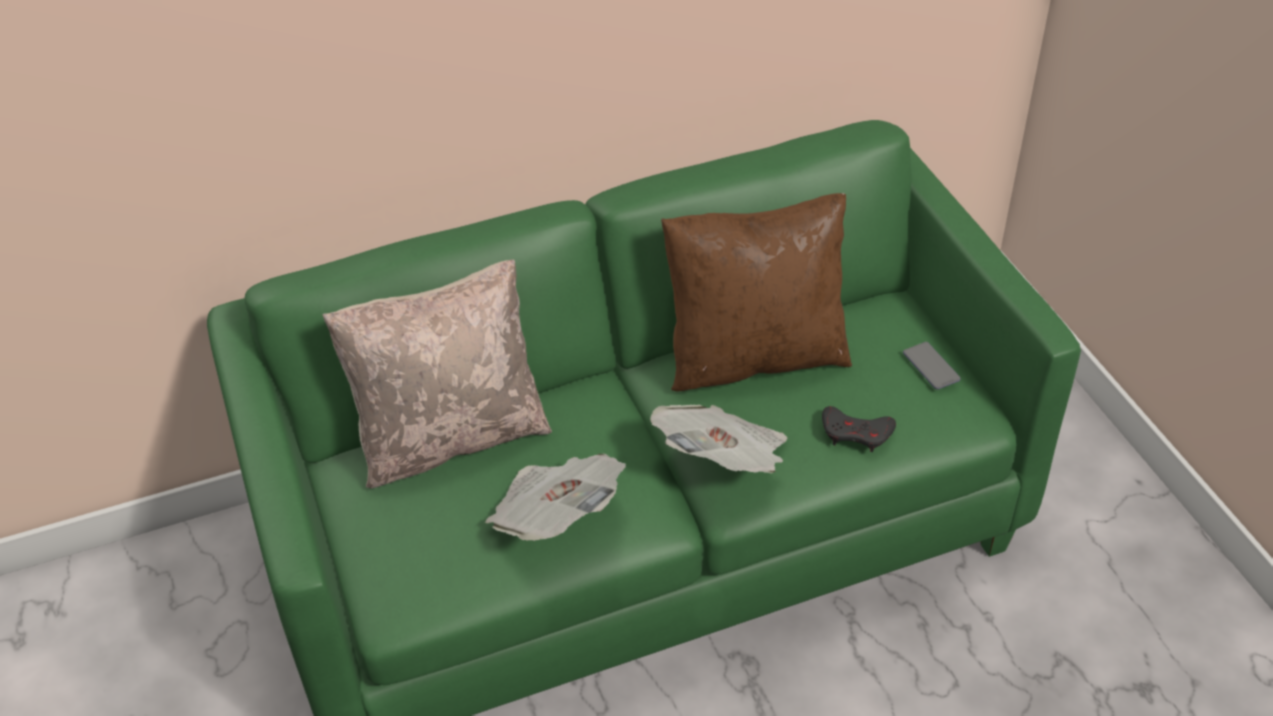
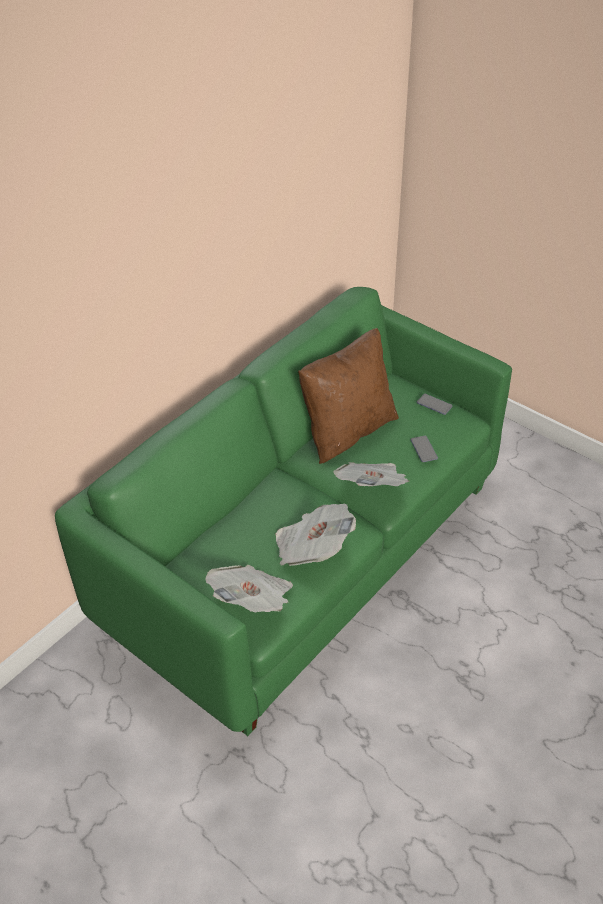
camera: 30 degrees left, 0 degrees up
beige pillow [323,260,552,488] -> none
grey game controller [822,406,896,452] -> phone [411,436,438,462]
none -> newspaper [205,565,293,612]

